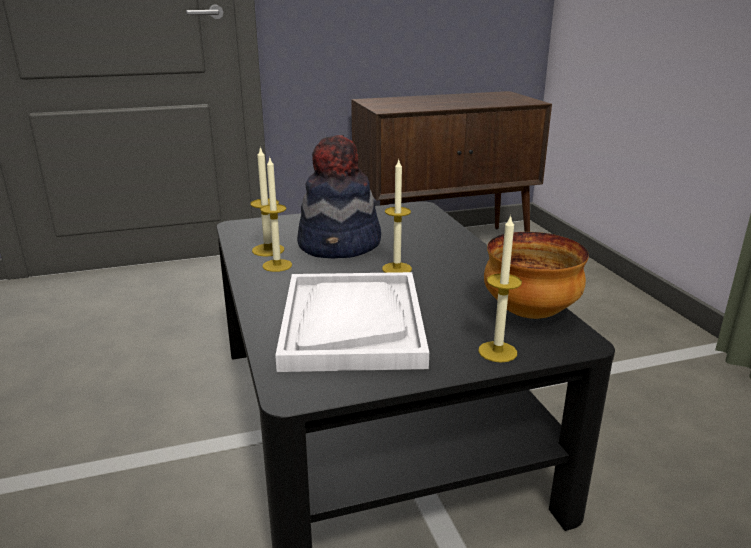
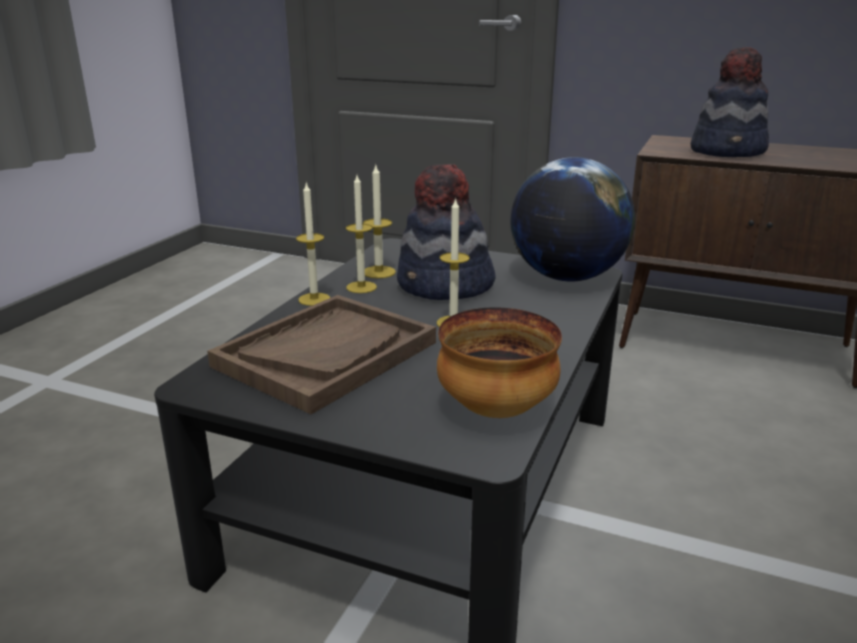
camera: 40 degrees right, 0 degrees up
white tray [275,272,429,372] -> brown tray [207,295,436,414]
candle [478,214,522,362] -> candle moved to [296,182,330,306]
none -> globe [511,157,635,282]
none -> hat [691,47,769,157]

